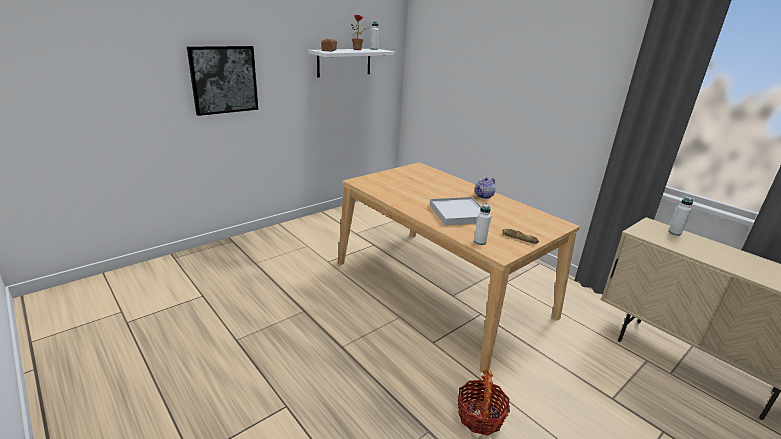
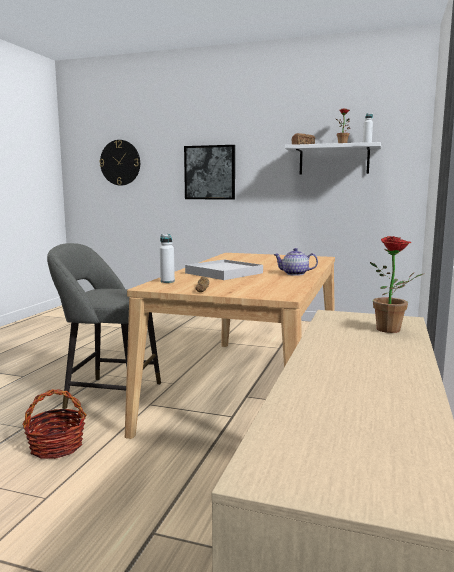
camera: 60 degrees right, 15 degrees down
white bottle [669,197,694,236] -> potted plant [370,236,423,333]
none -> grey stool [47,243,161,409]
none -> wall clock [99,140,140,186]

